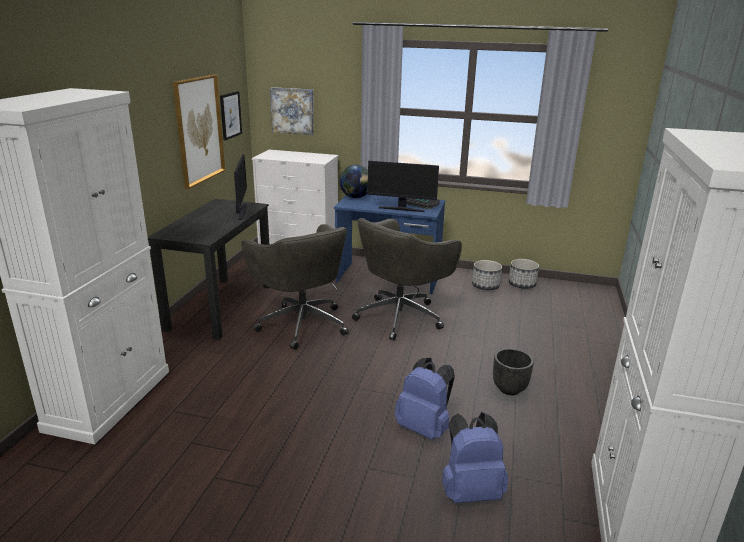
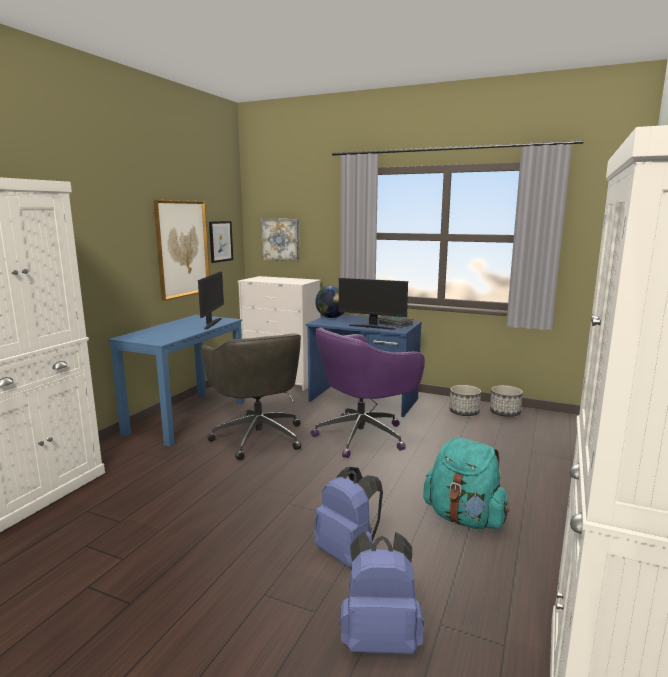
camera: 10 degrees right, 10 degrees down
black desk [148,199,270,340] -> blue desk [108,315,245,447]
grey office chair [352,218,462,341] -> purple office chair [311,328,425,458]
black planter [493,348,534,395] -> turquoise backpack [423,438,510,529]

